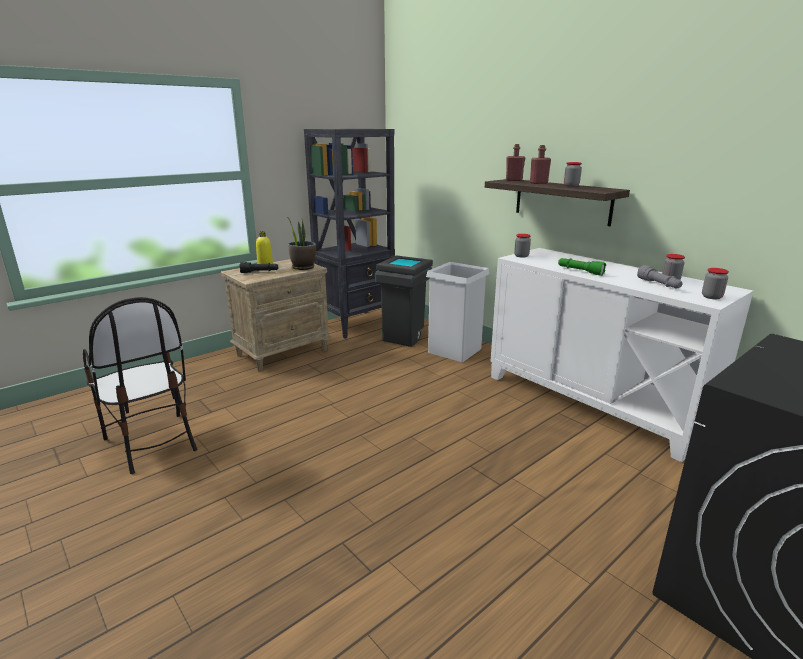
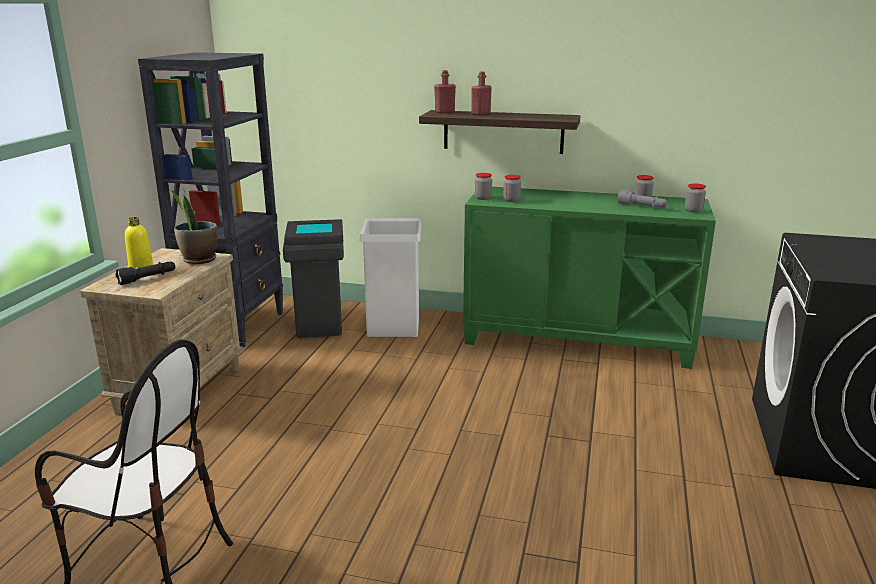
camera: 35 degrees left, 0 degrees up
white cabinet [490,248,754,462] -> green cabinet [463,187,716,369]
green flashlight [558,258,606,276] -> none
jar [564,162,582,187] -> jar moved to [503,175,521,202]

